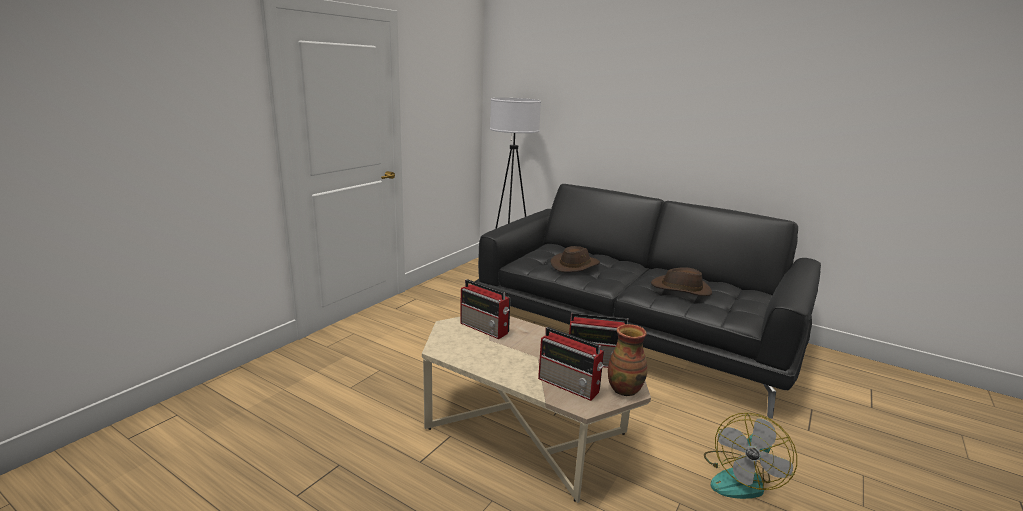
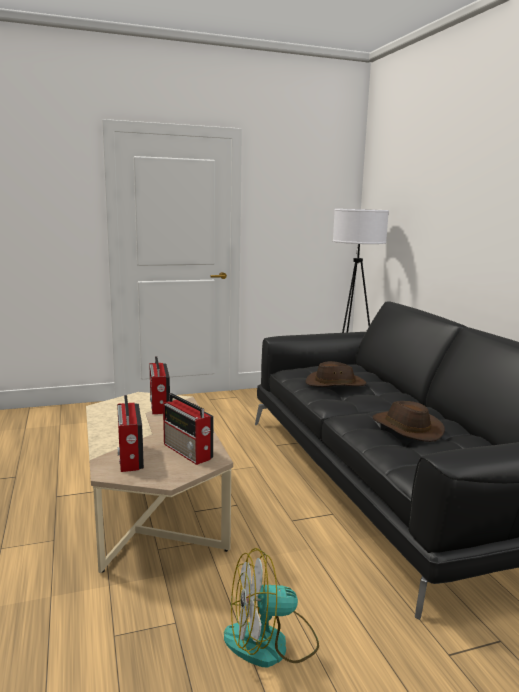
camera: 40 degrees right, 5 degrees down
vase [608,324,647,396] -> none

